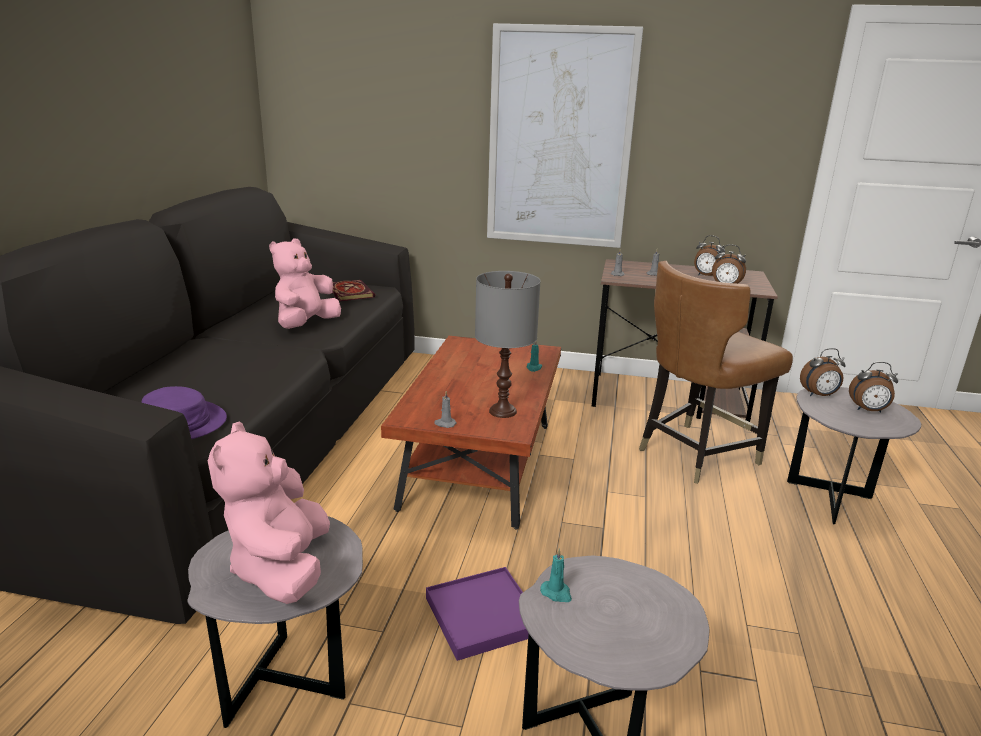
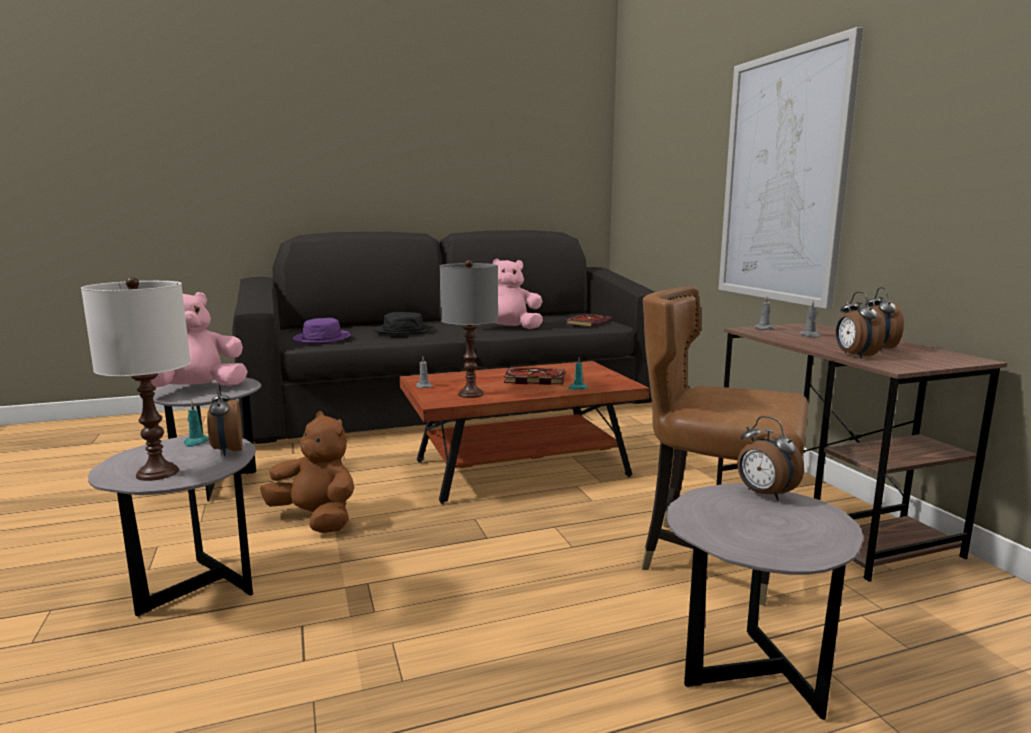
camera: 60 degrees right, 10 degrees down
purple tray [426,567,529,661] -> brown plush toy [260,411,354,533]
alarm clock [849,362,898,413] -> alarm clock moved to [207,384,242,456]
none -> white table lamp [81,277,191,481]
none -> black hat [372,312,435,334]
none -> book [504,368,565,385]

